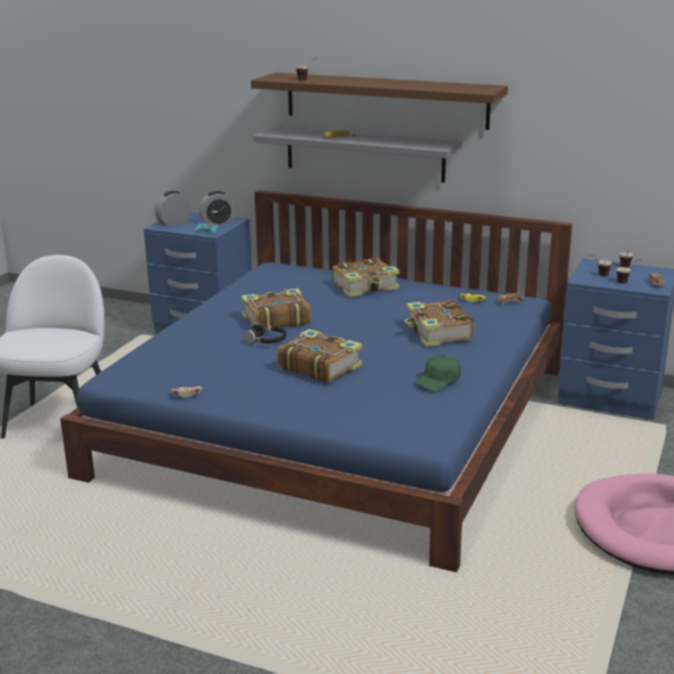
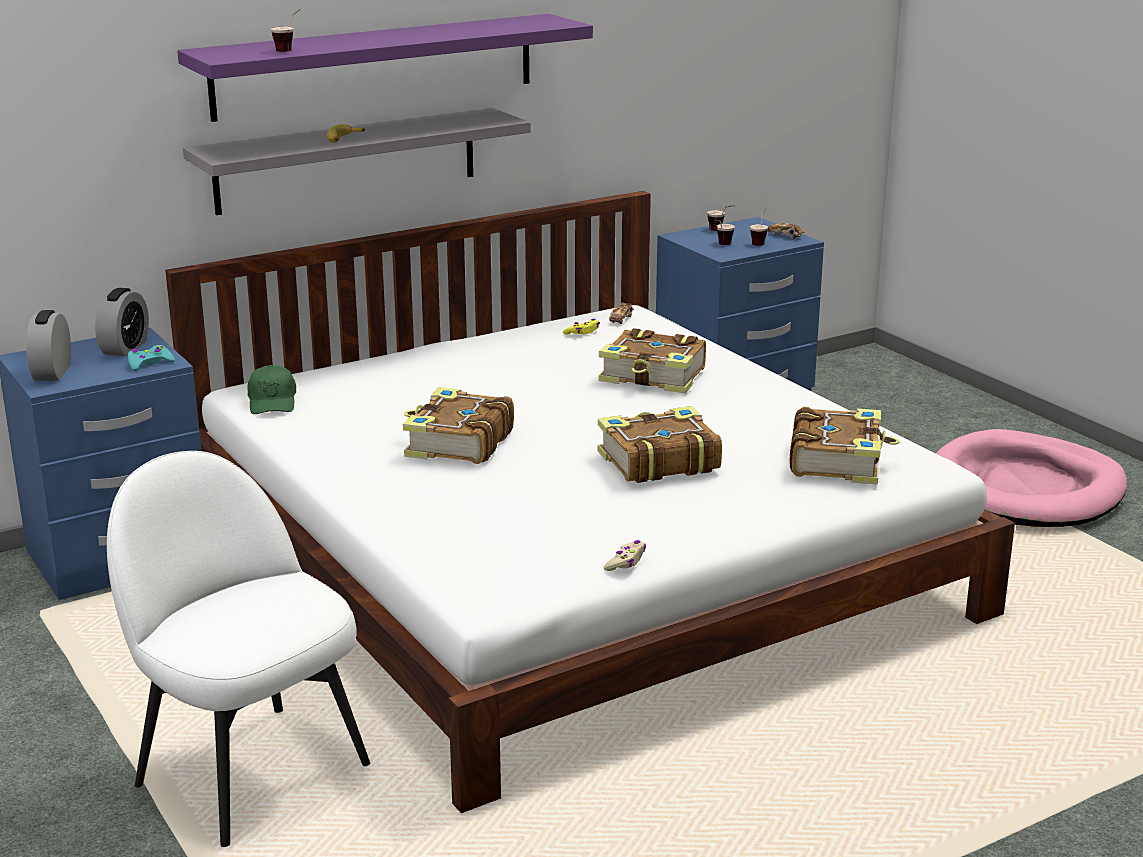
camera: 55 degrees left, 0 degrees up
blue bed [60,190,572,573] -> white bed [165,191,1015,813]
black headphones [245,323,287,344] -> none
brown shelf [251,73,508,130] -> purple shelf [177,14,593,122]
book [332,258,400,297] -> book moved to [789,407,900,485]
green cap [414,355,461,392] -> green cap moved to [248,365,296,414]

